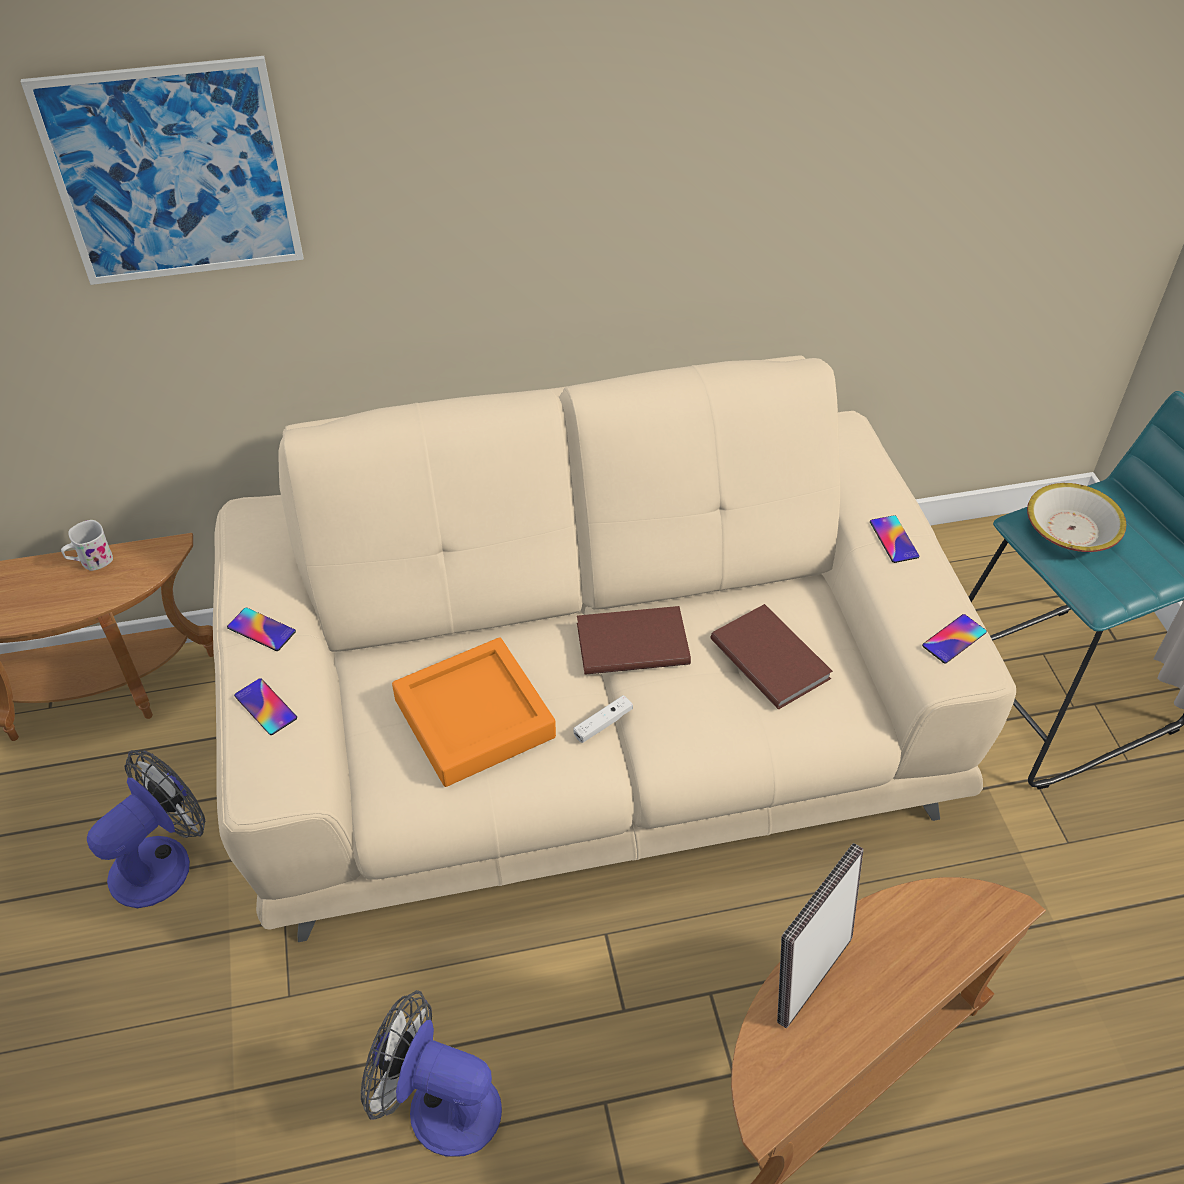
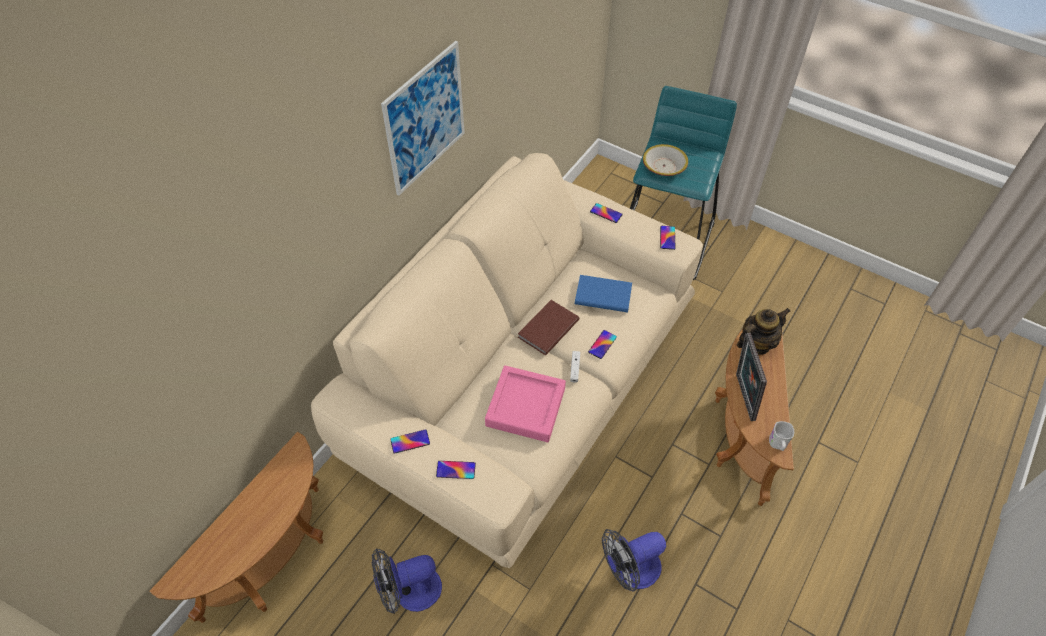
camera: 45 degrees left, 5 degrees up
picture [21,56,304,285] -> picture moved to [381,41,465,196]
white mug [61,520,113,571] -> white mug moved to [769,421,794,451]
fan [87,750,206,908] -> fan turned 105 degrees counterclockwise [372,548,442,614]
orange tray [392,637,556,787] -> pink tray [485,366,566,442]
brown book [711,604,833,709] -> blue book [575,275,632,312]
none -> phone [588,330,617,359]
none -> teapot [737,308,790,354]

